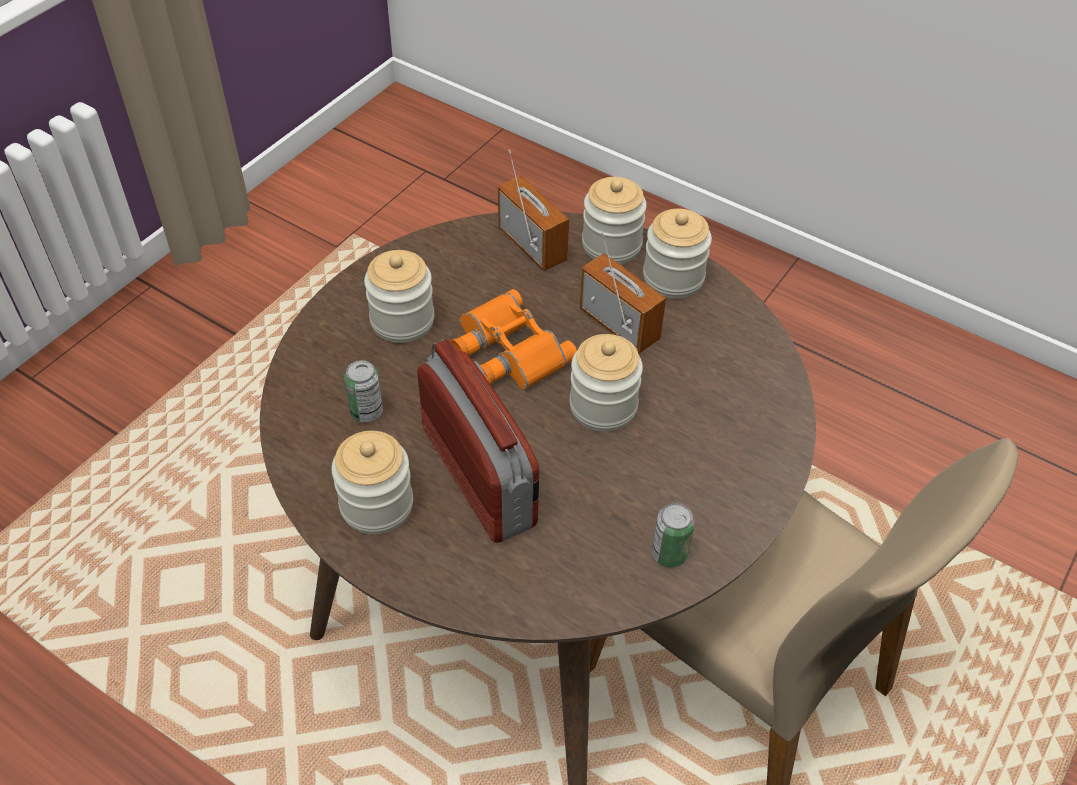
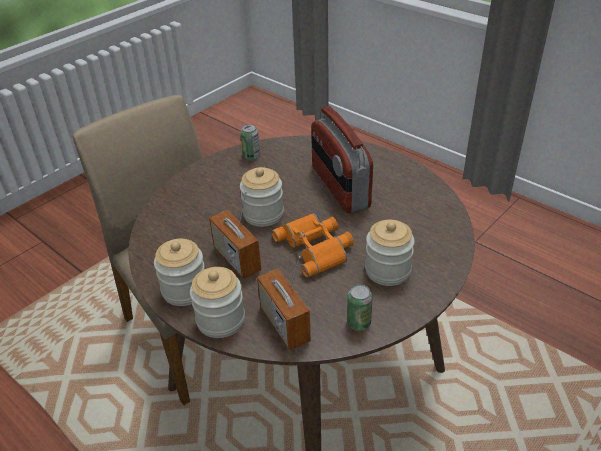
camera: 170 degrees left, 10 degrees down
jar [332,431,413,535] -> none
can [344,360,383,423] -> can moved to [347,284,373,331]

